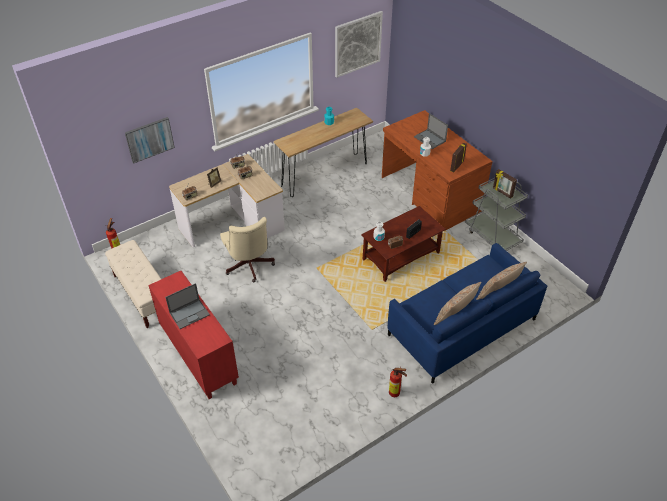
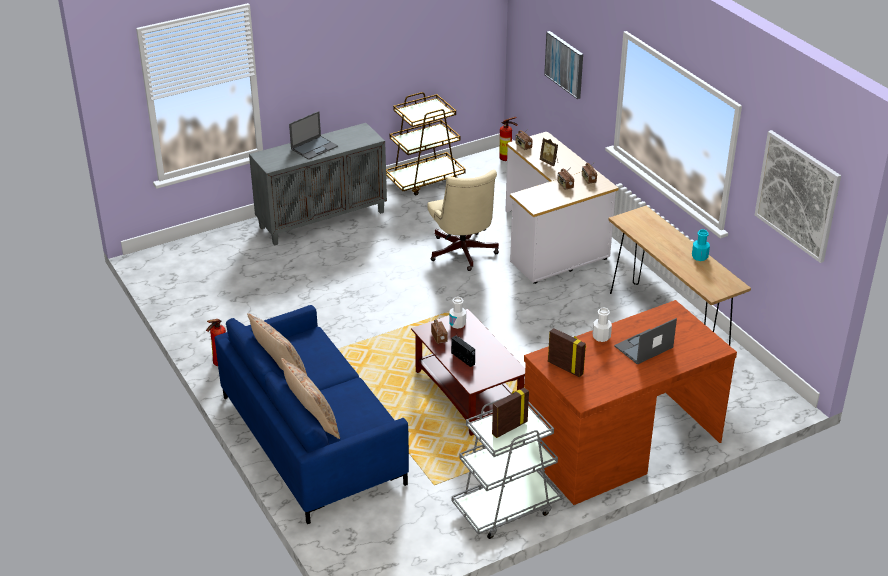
camera: 95 degrees right, 10 degrees down
beige bench [105,240,161,328] -> brown cart [386,92,466,195]
red cabinet [148,271,239,399] -> grey cabinet [249,123,387,246]
laptop [165,283,210,329] -> laptop turned 105 degrees counterclockwise [289,111,338,160]
beige office chair [220,217,275,282] -> beige office chair turned 90 degrees counterclockwise [427,169,499,271]

